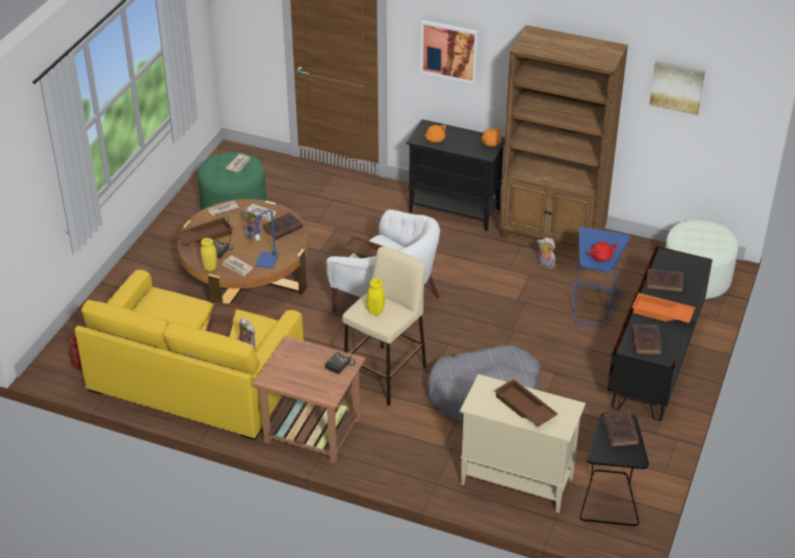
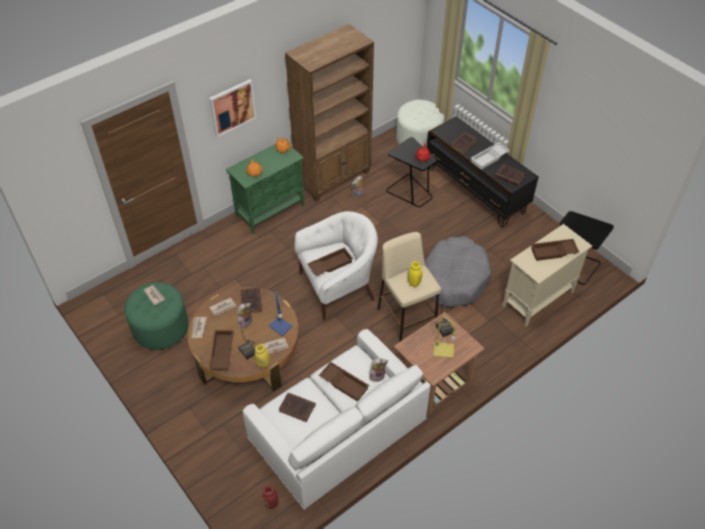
camera: 60 degrees left, 10 degrees up
yellow sofa [75,270,304,440] -> white sofa [242,329,431,509]
black cabinet [406,119,505,231] -> green cabinet [226,144,304,234]
blue side table [573,227,630,327] -> black side table [386,137,436,207]
brown book [602,411,640,447] -> brown book moved to [279,393,316,422]
orange tray [632,293,695,323] -> white tray [471,142,510,170]
picture [649,61,705,115] -> none
none -> yellow table lamp [433,316,456,358]

